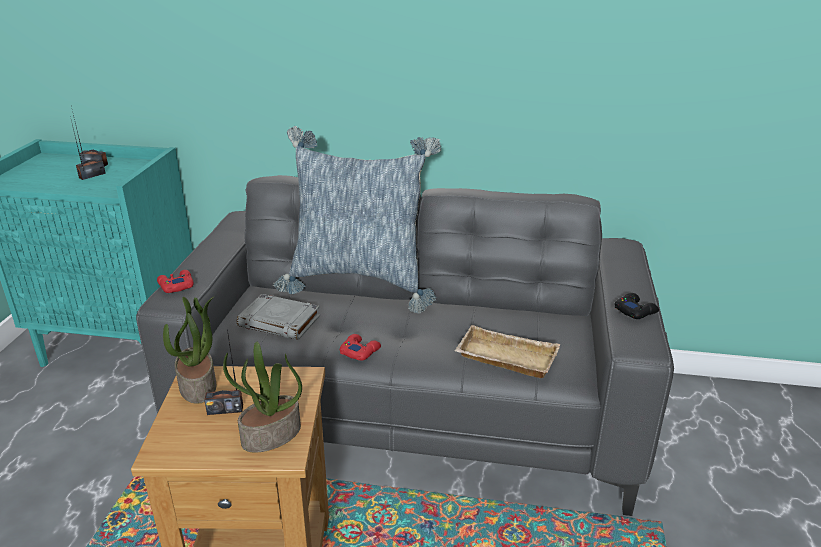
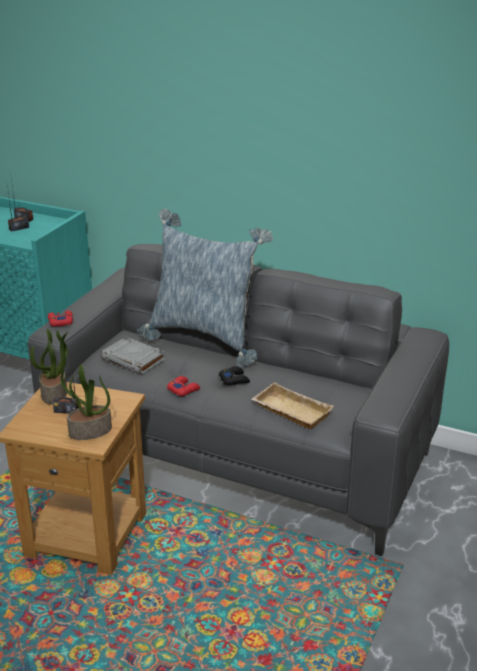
camera: 15 degrees right, 0 degrees up
black game controller [615,293,659,319] -> black game controller moved to [219,366,250,385]

